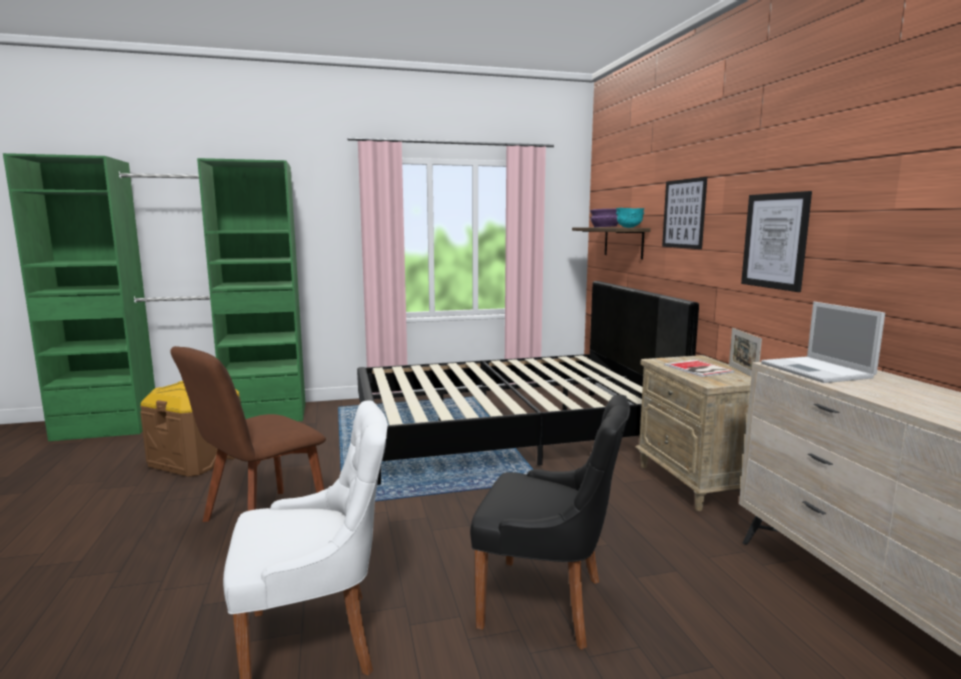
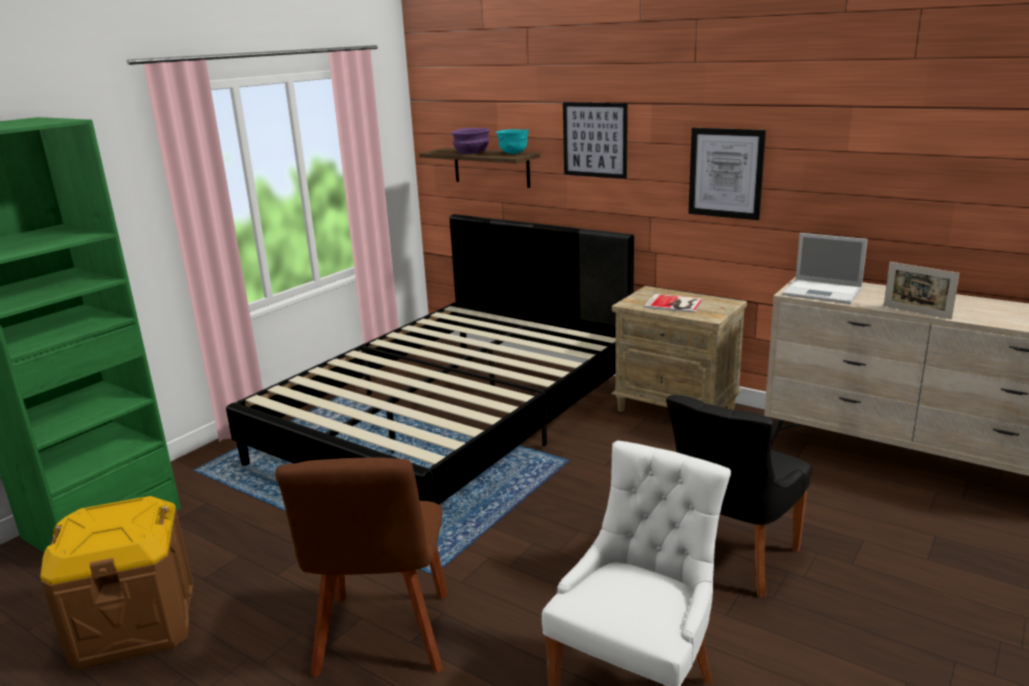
camera: 40 degrees left, 10 degrees up
black chair [470,395,630,650] -> black chair turned 150 degrees clockwise [666,395,812,598]
picture frame [729,328,762,376] -> picture frame moved to [884,262,960,319]

